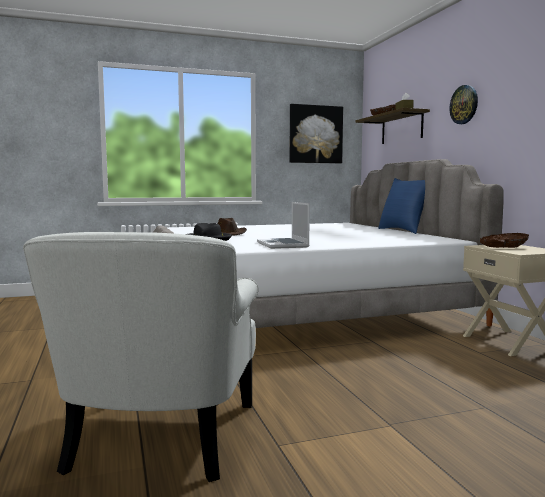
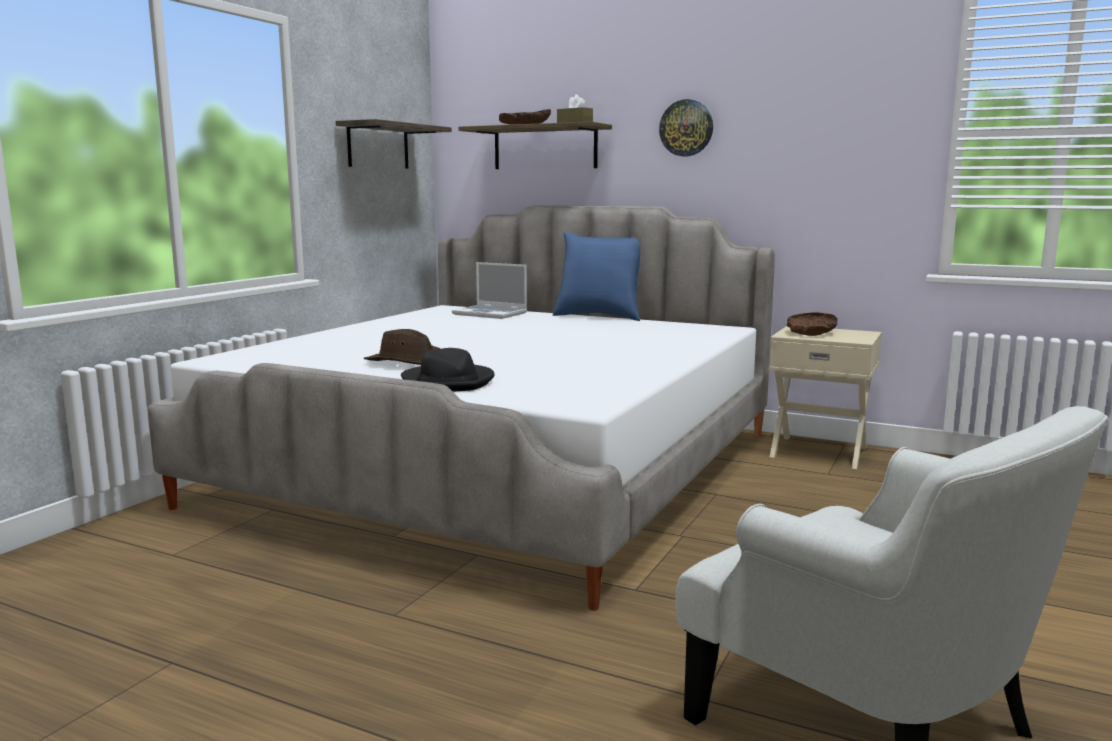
camera: 45 degrees left, 5 degrees up
laptop [257,202,310,249] -> laptop moved to [452,262,527,319]
picture [290,104,343,163] -> shelf [335,119,452,169]

